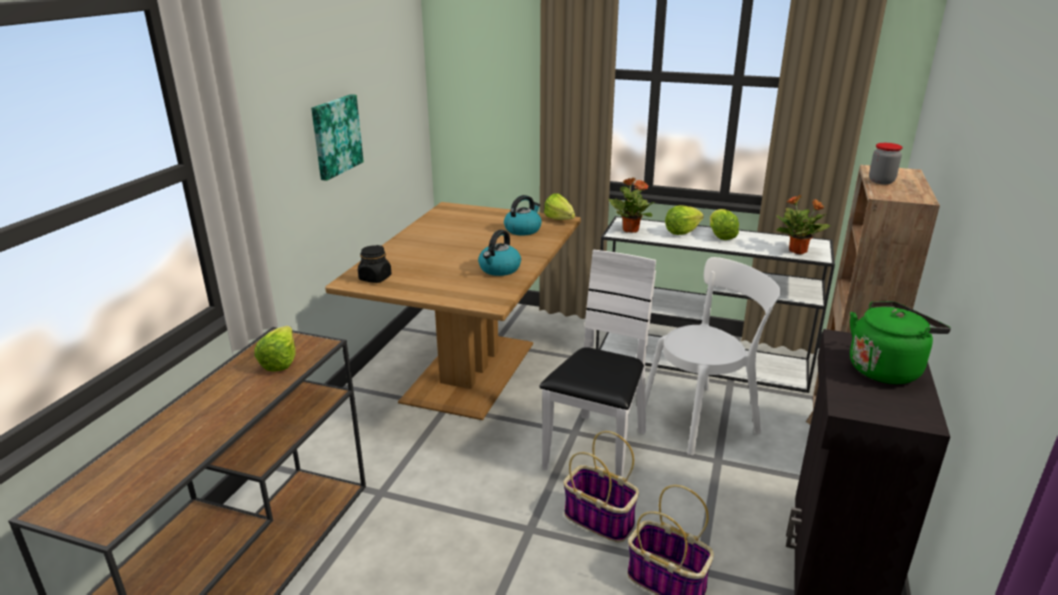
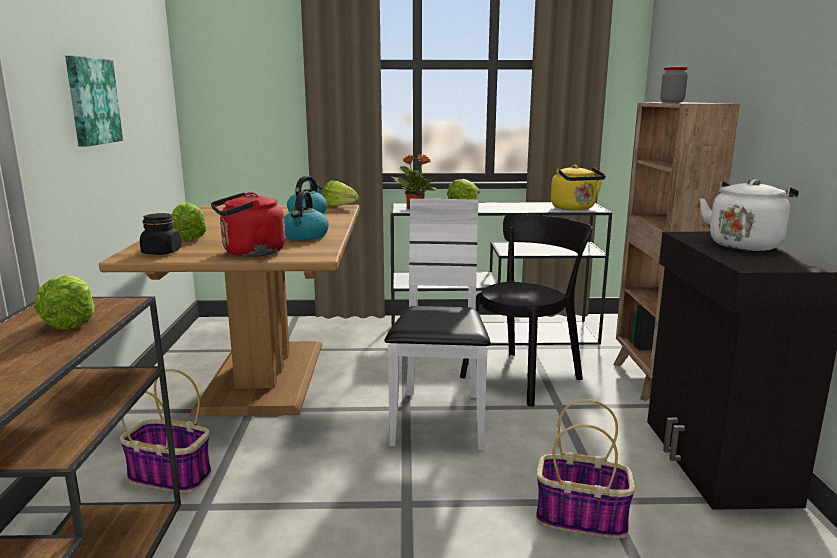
camera: 20 degrees left, 10 degrees down
basket [563,431,639,542] -> basket moved to [119,369,211,493]
white chair [645,257,781,455] -> black chair [460,213,593,407]
lettuce [710,209,739,240] -> lettuce moved to [172,202,207,240]
potted plant [776,195,830,254] -> yellow kettle [551,165,606,210]
green kettle [850,301,951,384] -> white kettle [699,179,799,251]
none -> red kettle [211,192,285,257]

